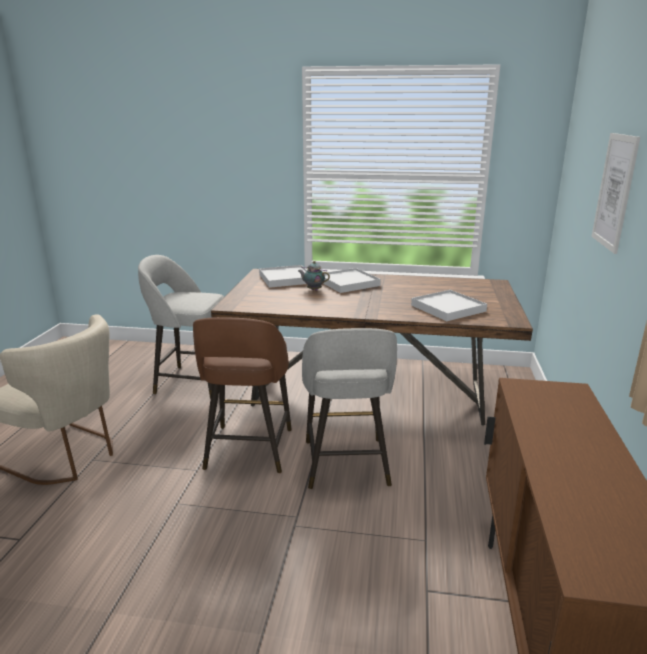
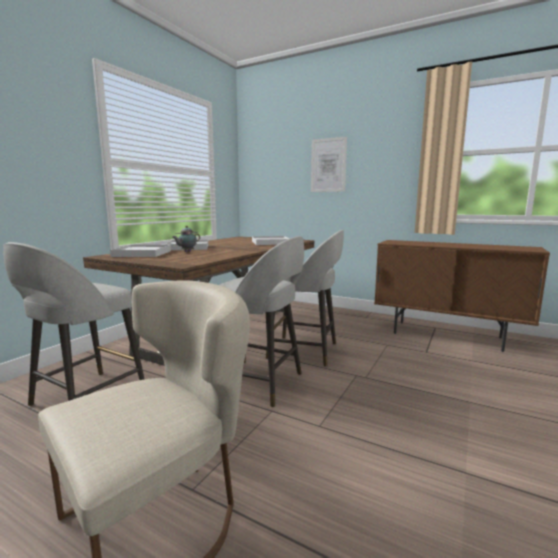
camera: 70 degrees left, 10 degrees down
brown stool [193,317,292,473] -> grey stool [220,236,304,407]

